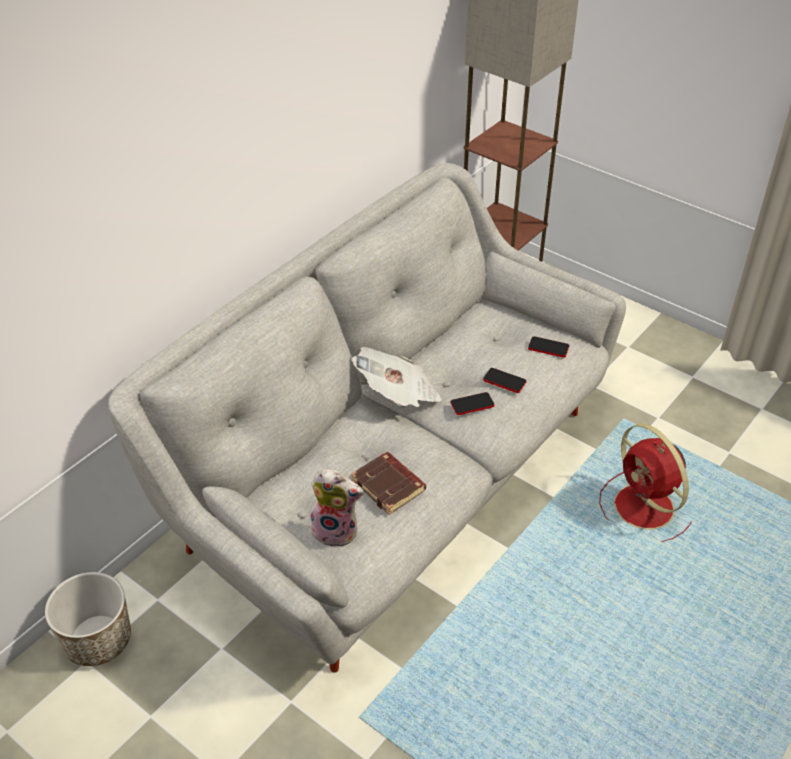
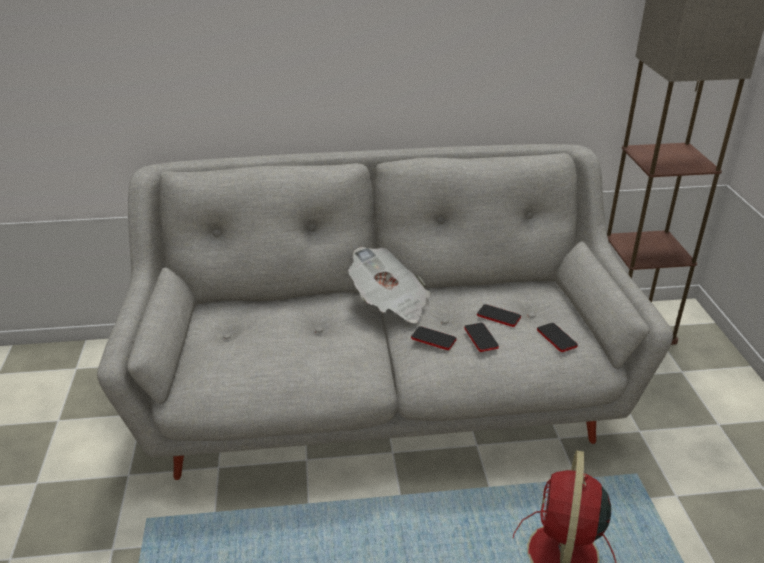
camera: 45 degrees right, 10 degrees down
planter [45,572,131,666] -> none
plush toy [311,468,364,547] -> none
brown book [351,452,426,515] -> none
none -> phone [477,304,521,327]

